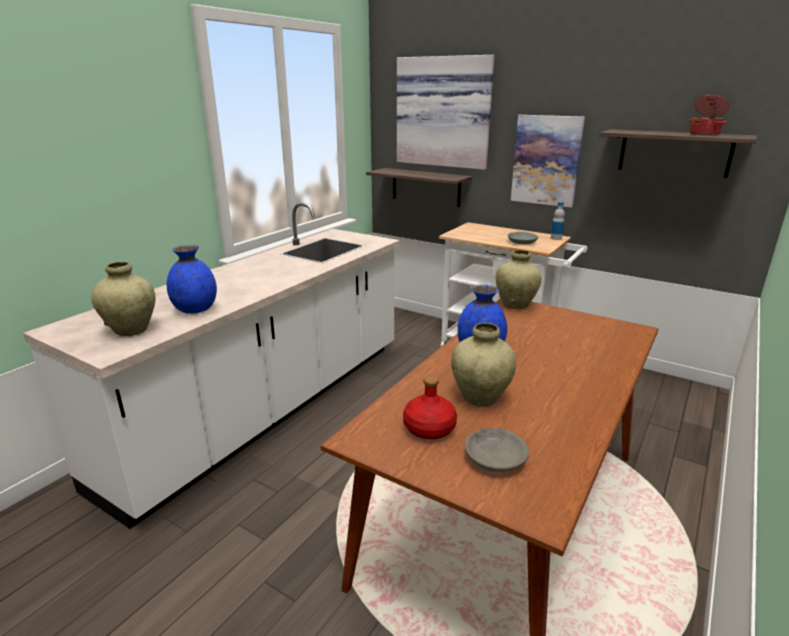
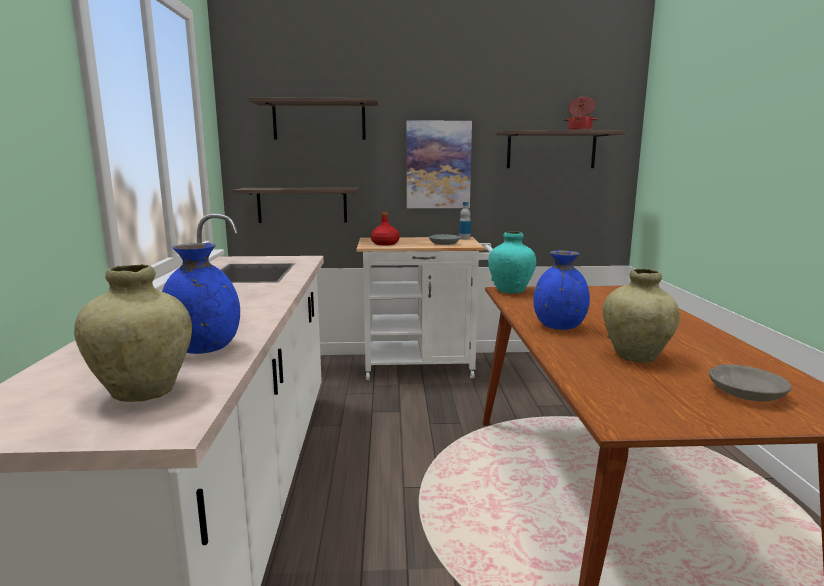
camera: 35 degrees left, 10 degrees down
picture [397,55,494,170] -> shelf [248,97,378,140]
red bottle [403,375,457,439] -> red bottle moved to [371,212,400,245]
beige vase [495,250,542,309] -> turquoise vase [488,232,536,293]

